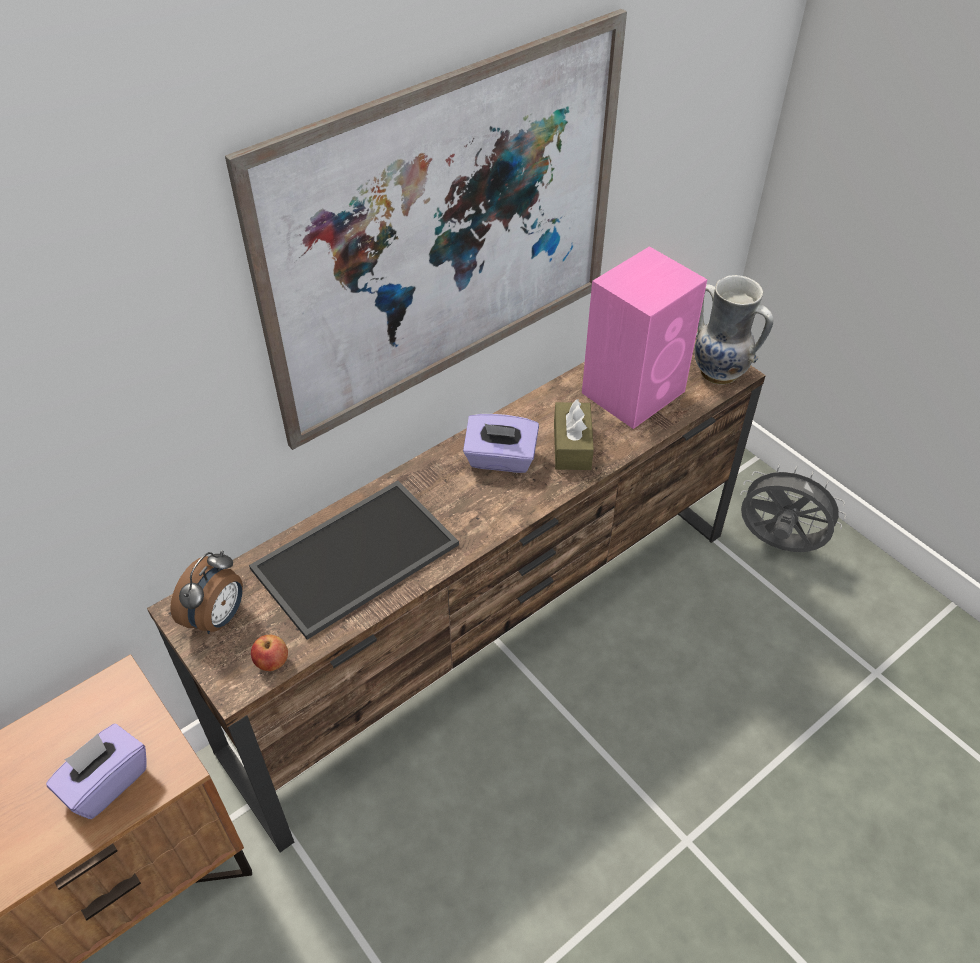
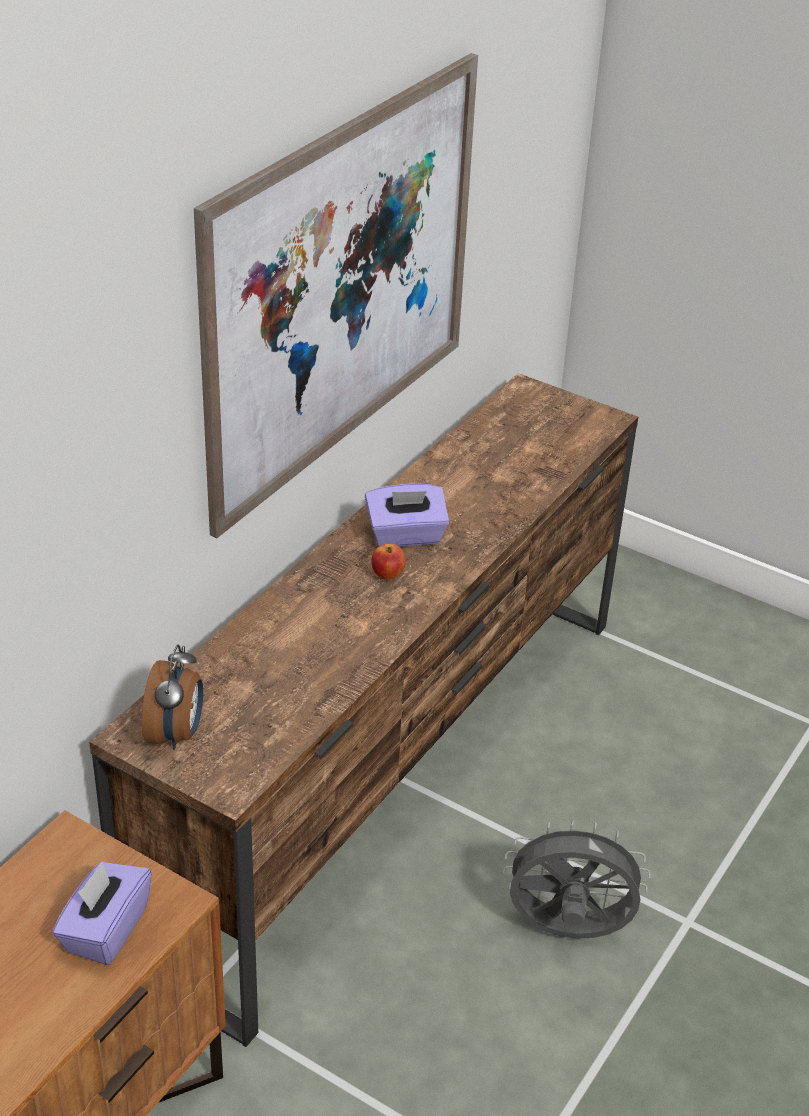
camera: 20 degrees left, 10 degrees down
tray [249,480,459,640] -> none
apple [251,635,288,671] -> apple moved to [371,544,406,580]
brown tissue box [554,399,594,470] -> none
pink speaker [582,246,707,429] -> none
vase [694,275,774,385] -> none
grey fan [740,464,846,552] -> grey fan moved to [503,819,651,939]

